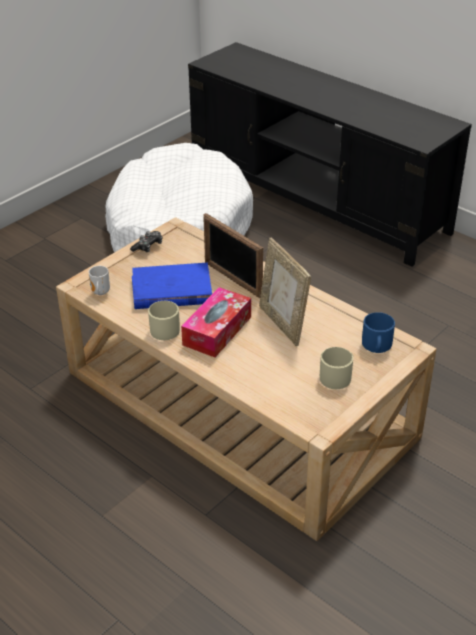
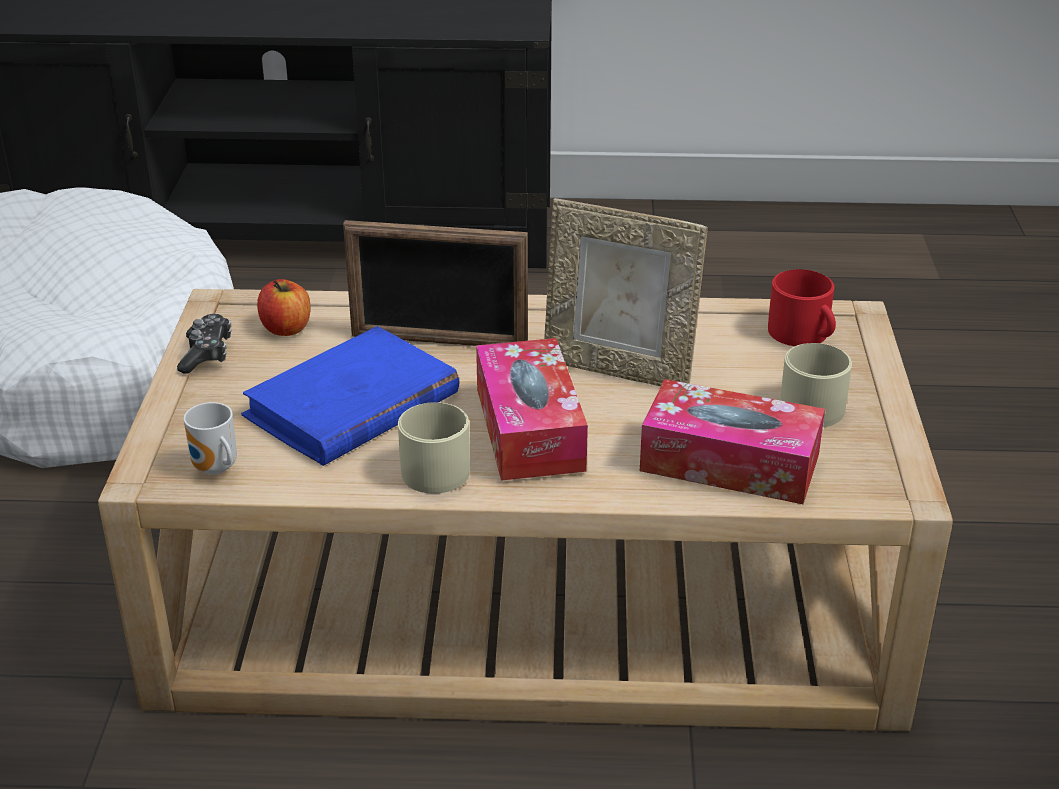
camera: 40 degrees left, 5 degrees down
blue mug [362,312,395,353] -> red mug [768,269,836,346]
none -> apple [257,279,310,336]
none -> tissue box [640,379,825,504]

